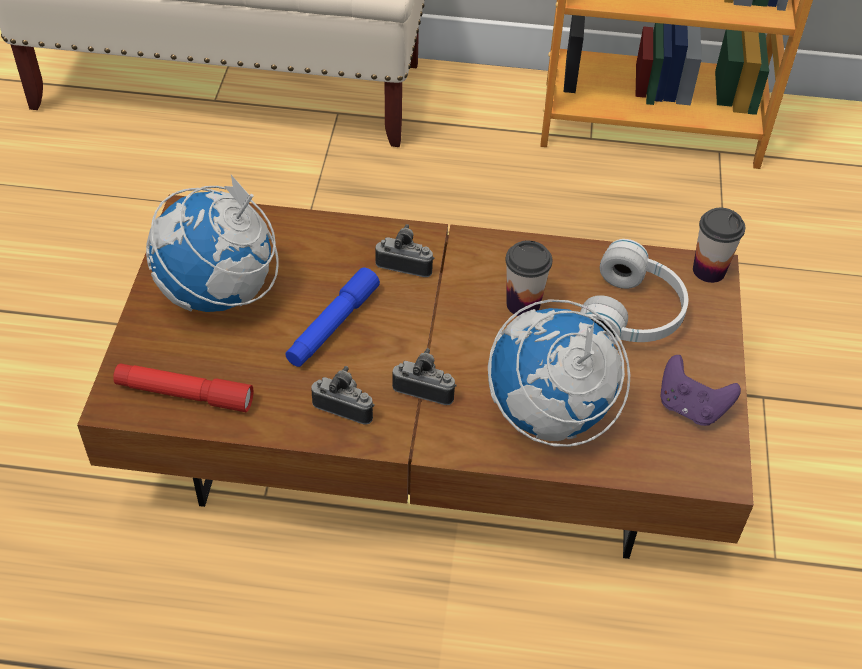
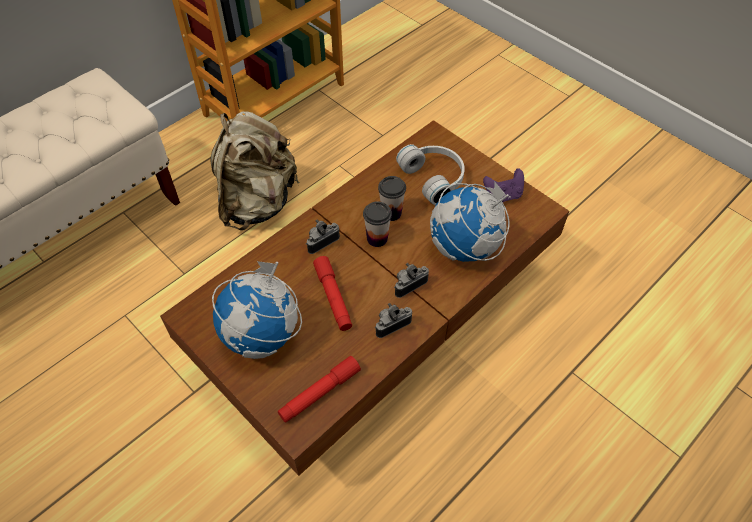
camera: 50 degrees left, 5 degrees up
blue flashlight [285,268,380,367] -> red flashlight [313,256,352,331]
cup [693,208,745,283] -> cup moved to [363,201,392,247]
none -> beige backpack [210,111,300,230]

